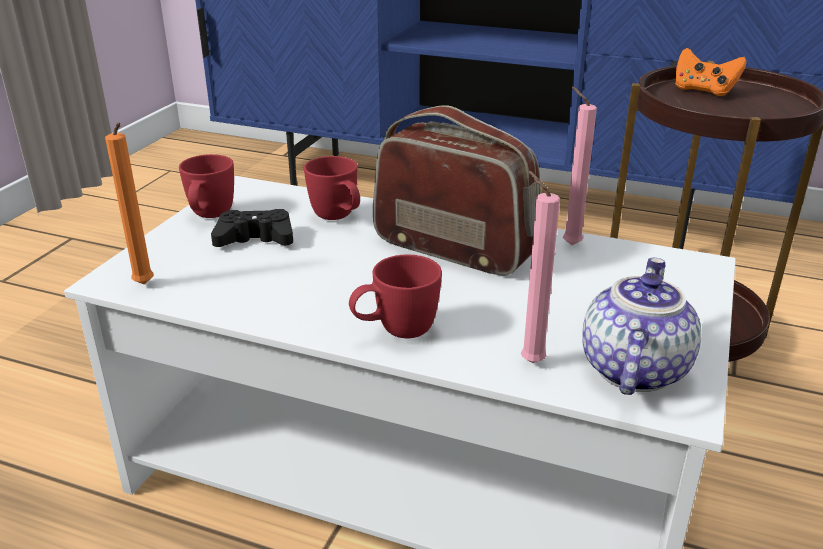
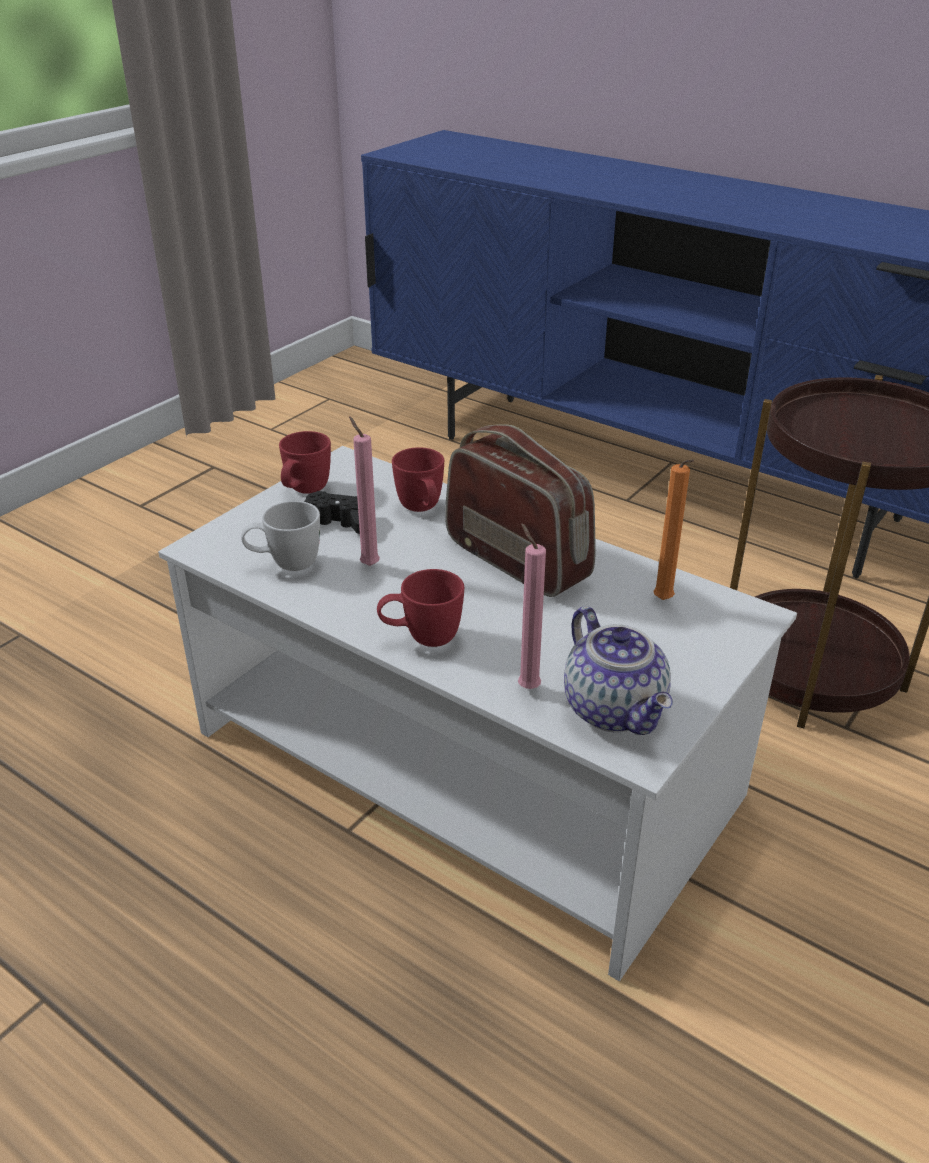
camera: 15 degrees right, 5 degrees up
orange candle [105,122,154,284] -> orange candle moved to [653,459,694,600]
pink candle [563,87,597,245] -> pink candle moved to [349,416,380,566]
teapot [582,257,701,395] -> teapot turned 120 degrees clockwise [564,606,672,735]
orange game controller [675,48,746,96] -> none
none -> white mug [241,501,320,571]

